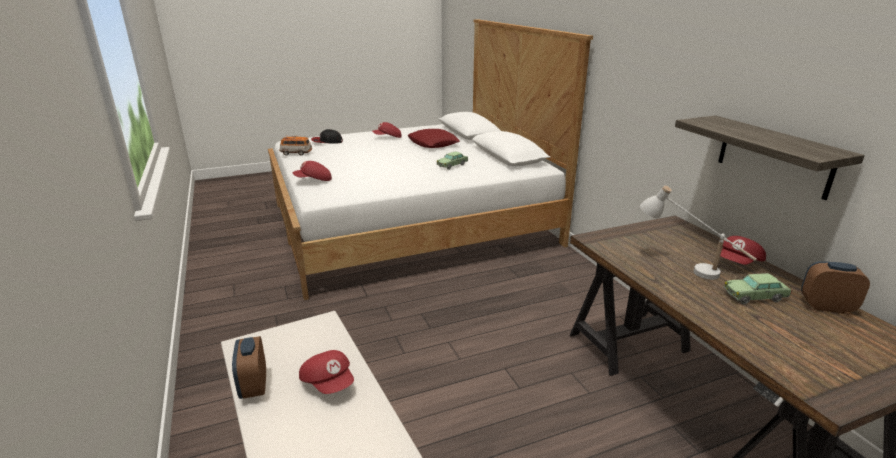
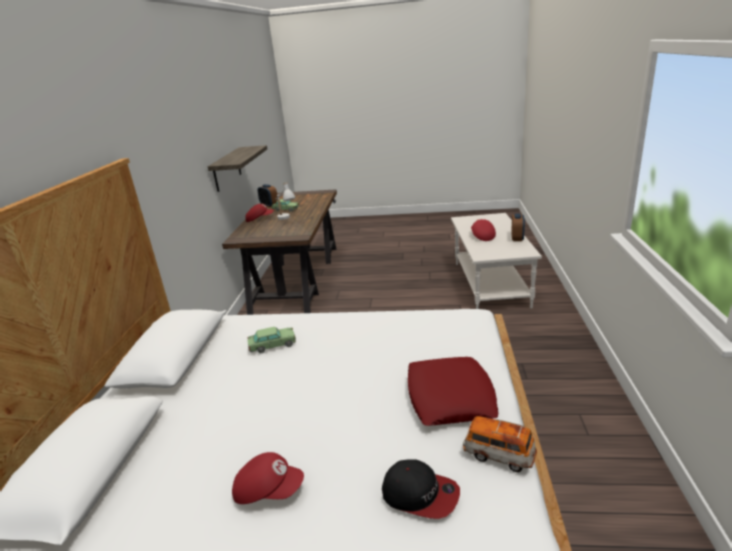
camera: 150 degrees left, 0 degrees up
red cap [293,161,332,181] -> none
red pillow [408,129,460,148] -> red pillow moved to [408,357,499,426]

